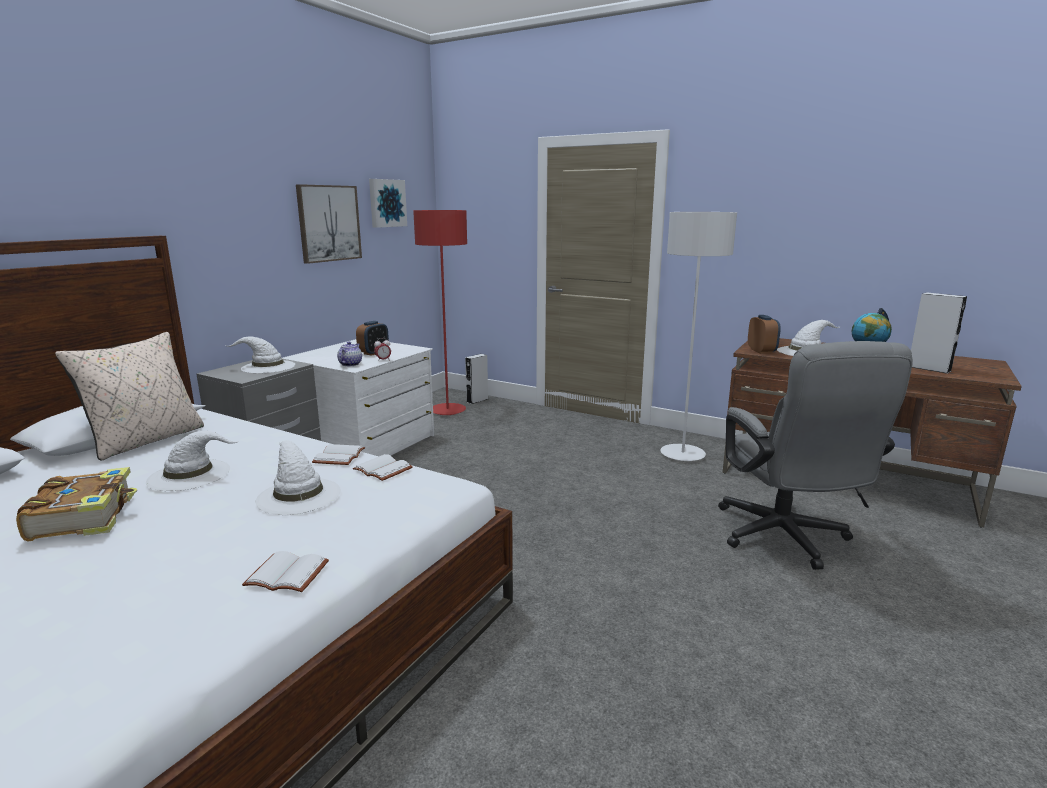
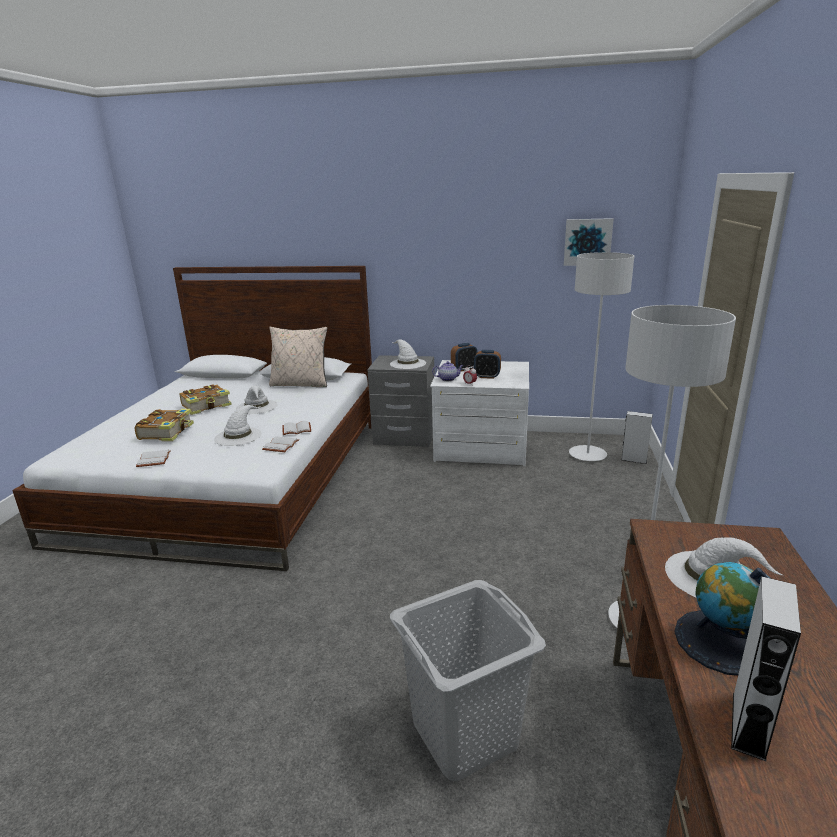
camera: 70 degrees right, 5 degrees up
picture [296,184,362,264] -> none
red floor lamp [413,210,467,415] -> grey floor lamp [569,252,634,461]
grey office chair [718,341,913,570] -> grey laundry basket [390,580,546,781]
alarm clock [748,315,781,354] -> alarm clock moved to [451,343,478,371]
none -> book [134,409,194,441]

